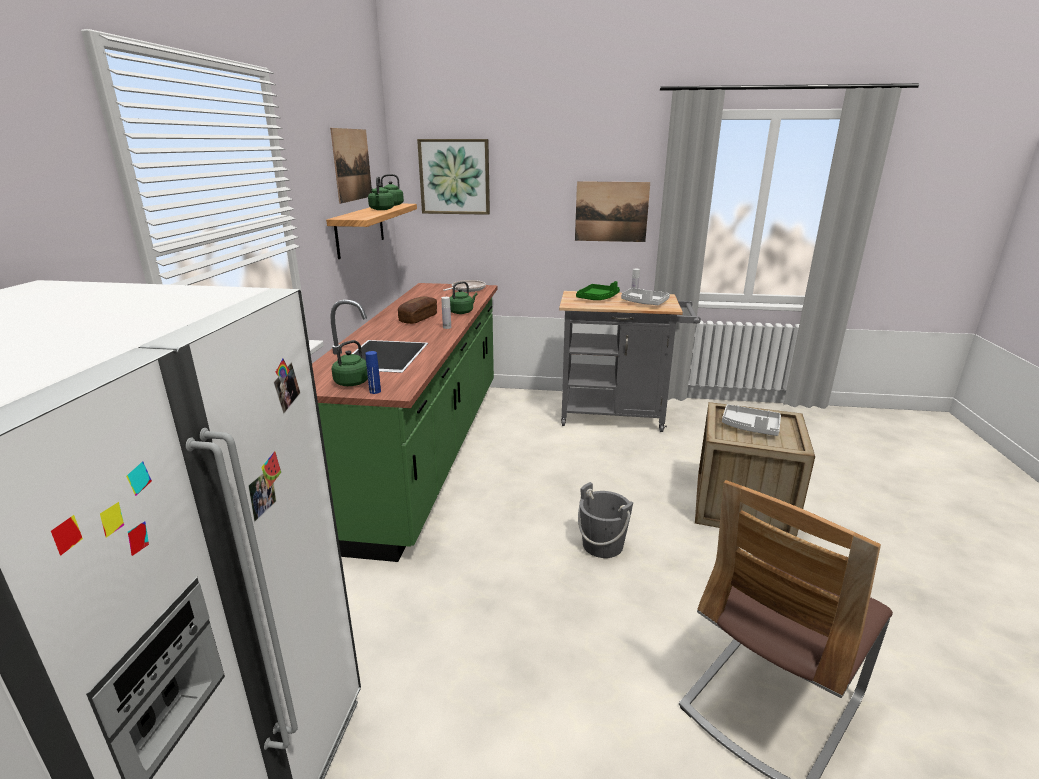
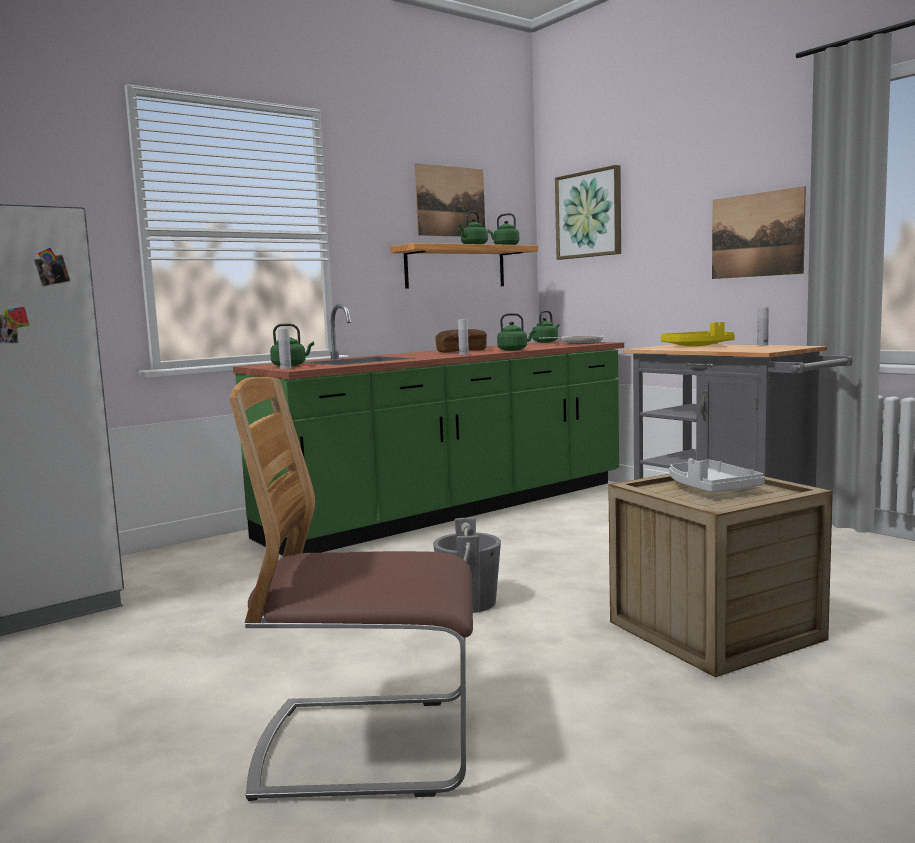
camera: 45 degrees right, 15 degrees down
blue bottle [365,351,381,394] -> white bottle [278,328,291,369]
green tray [576,281,620,300] -> yellow tray [661,322,735,347]
grey tray [621,288,670,305] -> none
none -> green kettle [532,310,560,343]

